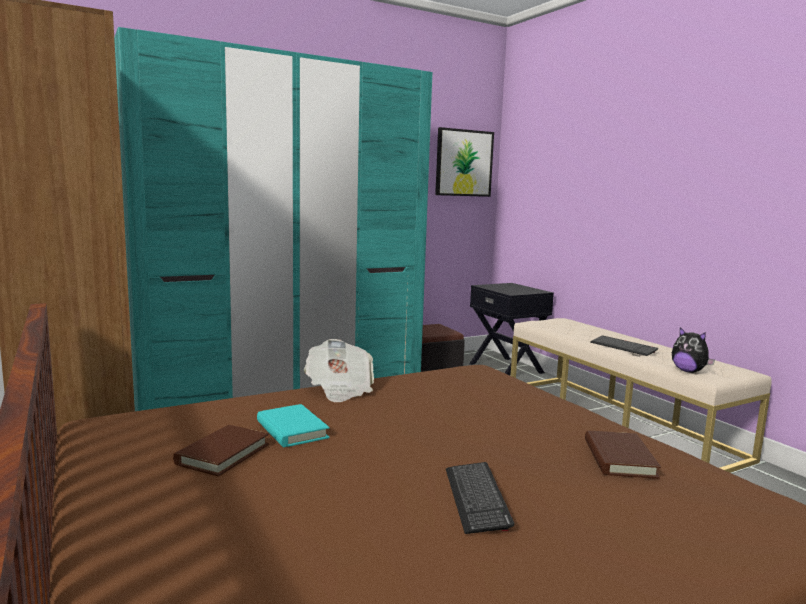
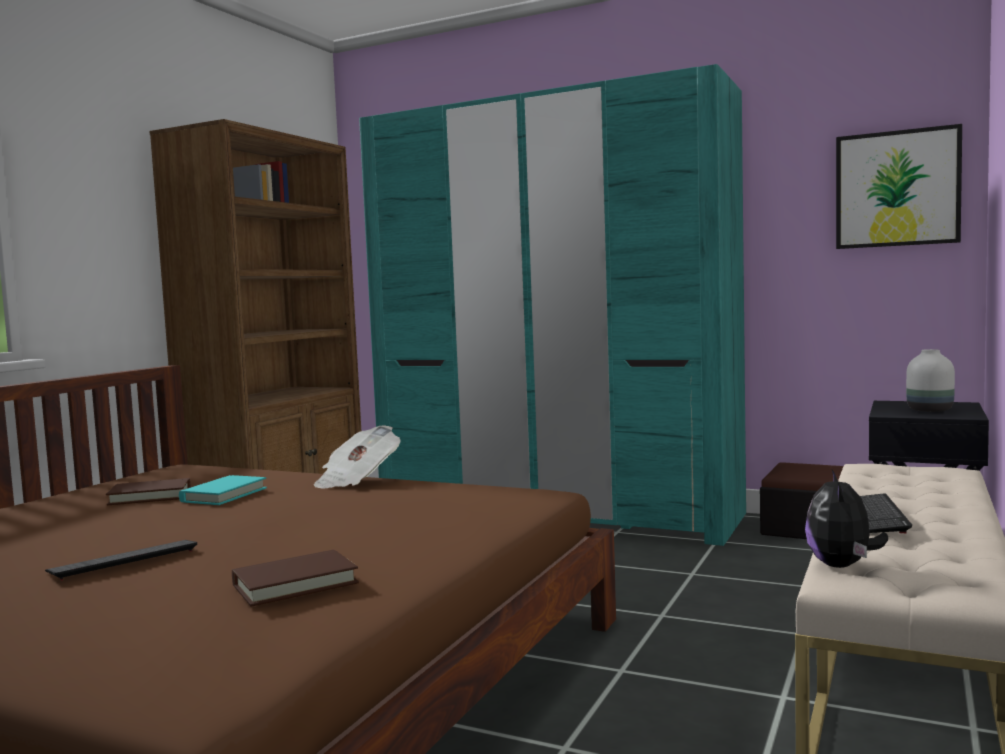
camera: 55 degrees right, 5 degrees down
none -> white vase [906,349,955,412]

